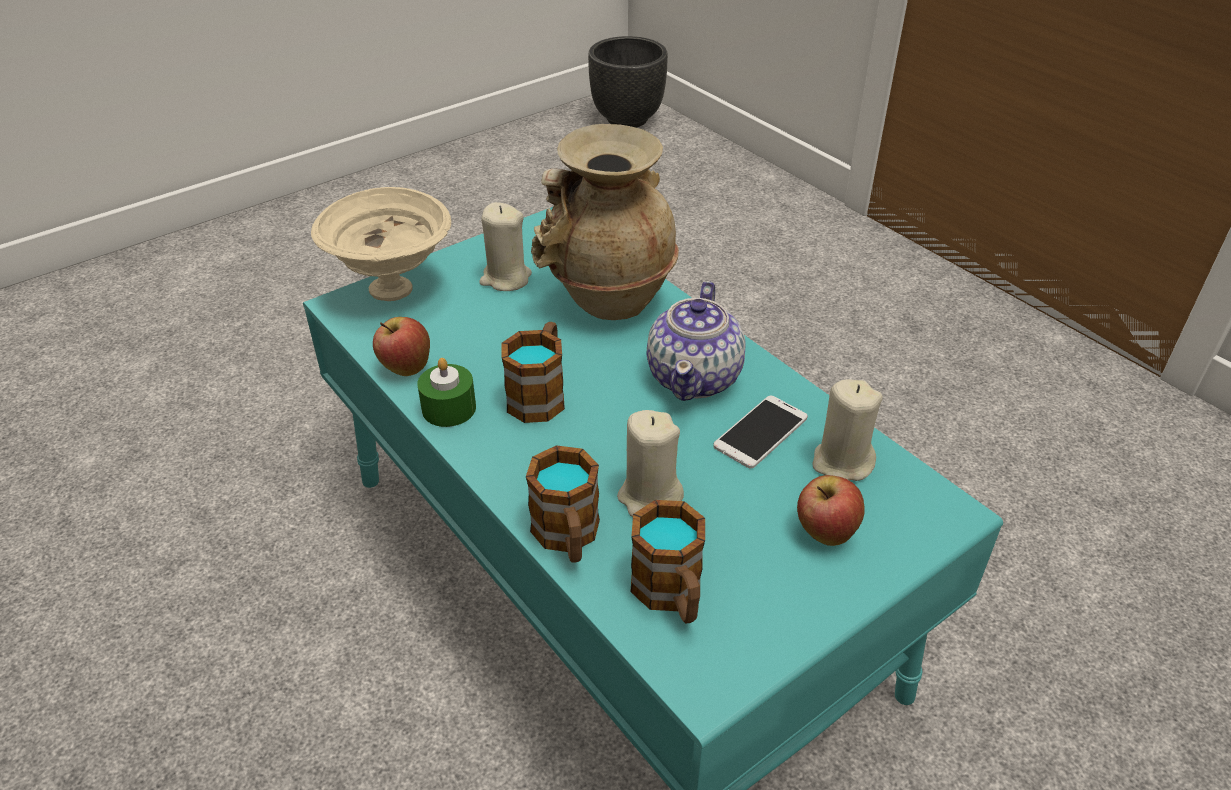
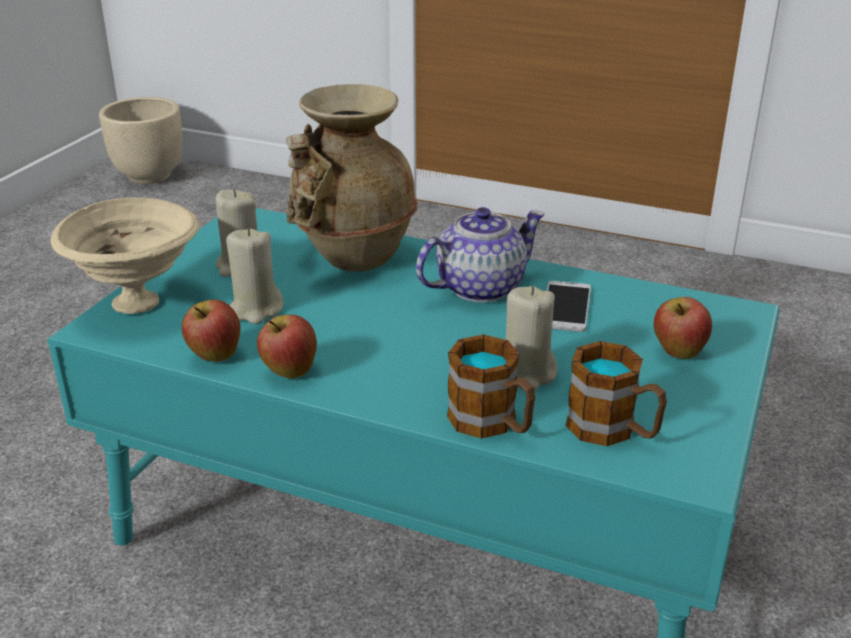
camera: 30 degrees left, 10 degrees down
green candle [417,358,476,427] -> apple [257,314,317,379]
mug [502,322,565,423] -> none
black planter [588,36,668,128] -> beige planter [99,97,182,184]
teapot [647,281,746,401] -> teapot turned 105 degrees counterclockwise [416,207,545,302]
beige candle [812,379,883,481] -> beige candle moved to [226,228,284,324]

